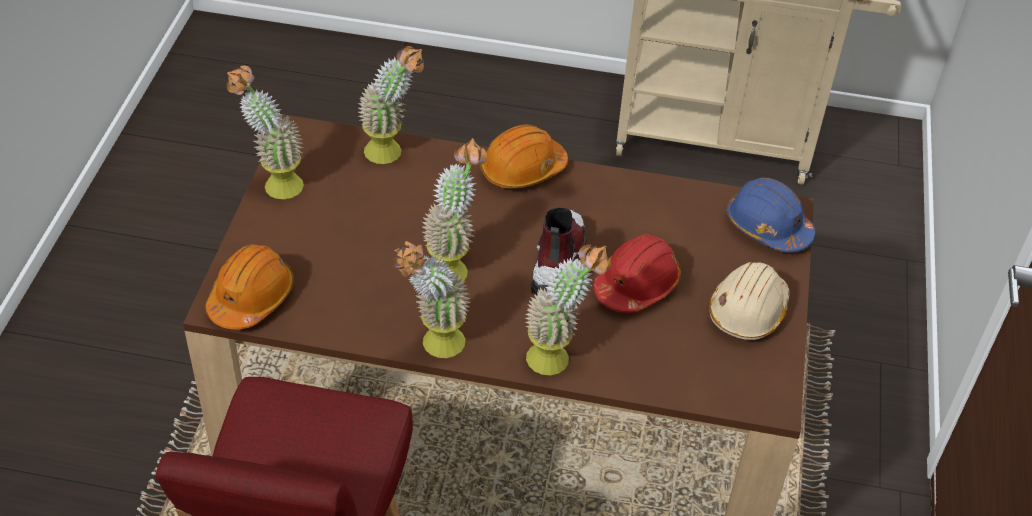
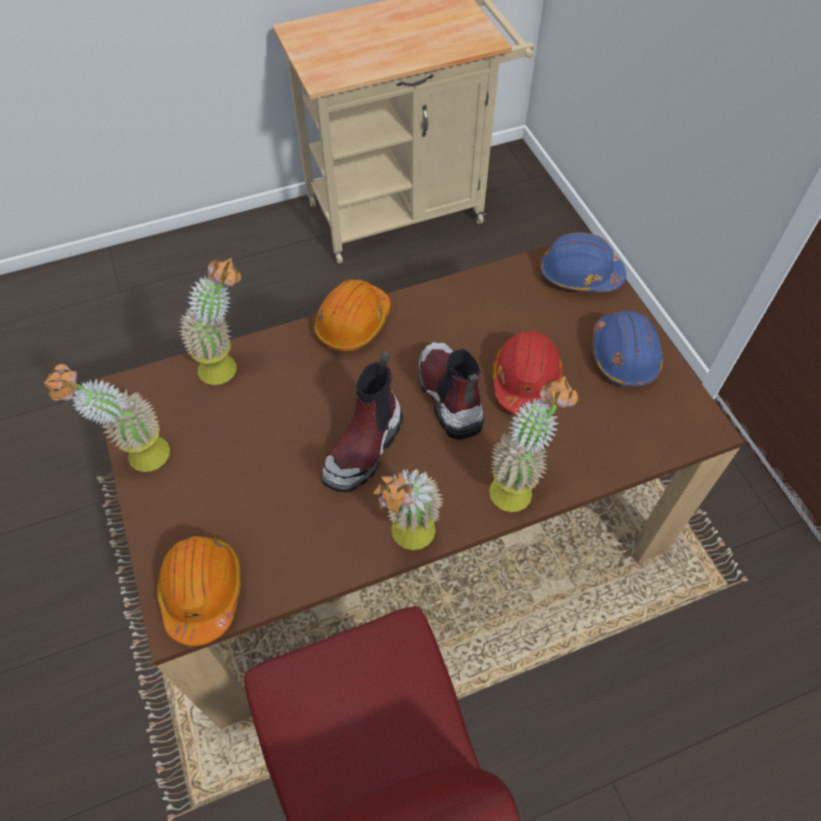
camera: 30 degrees left, 10 degrees up
potted plant [421,138,487,282] -> boot [322,351,403,492]
beige hard hat [709,262,790,340] -> blue hard hat [592,311,664,387]

